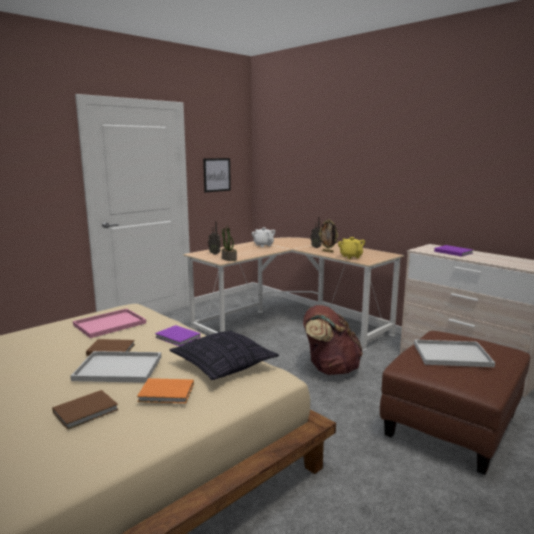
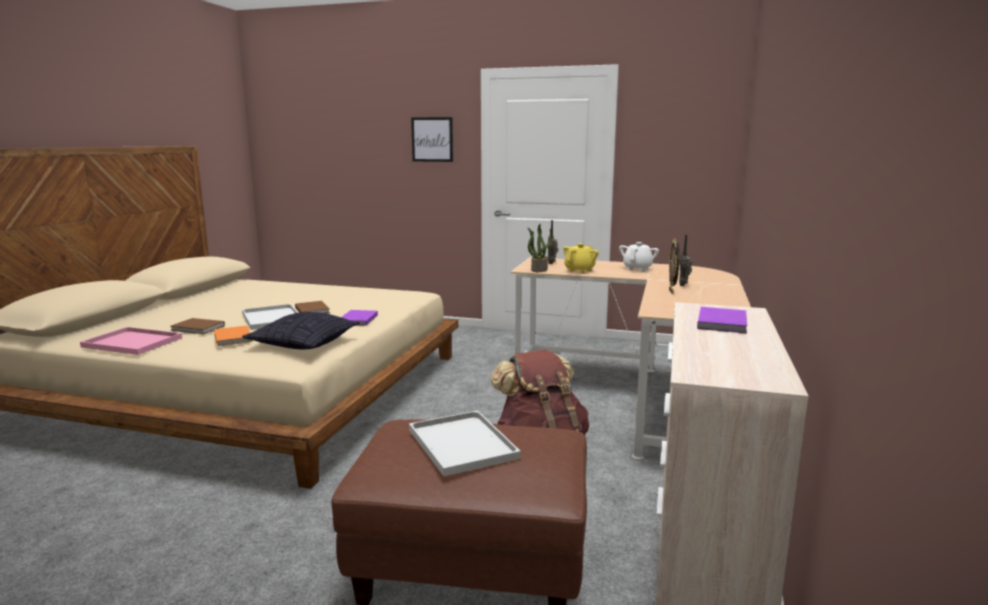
camera: 60 degrees right, 0 degrees up
pink tray [73,308,146,338] -> pink tray moved to [80,327,182,355]
picture [203,158,231,192] -> picture moved to [411,117,453,162]
yellow teapot [338,237,365,259] -> yellow teapot moved to [563,243,599,273]

